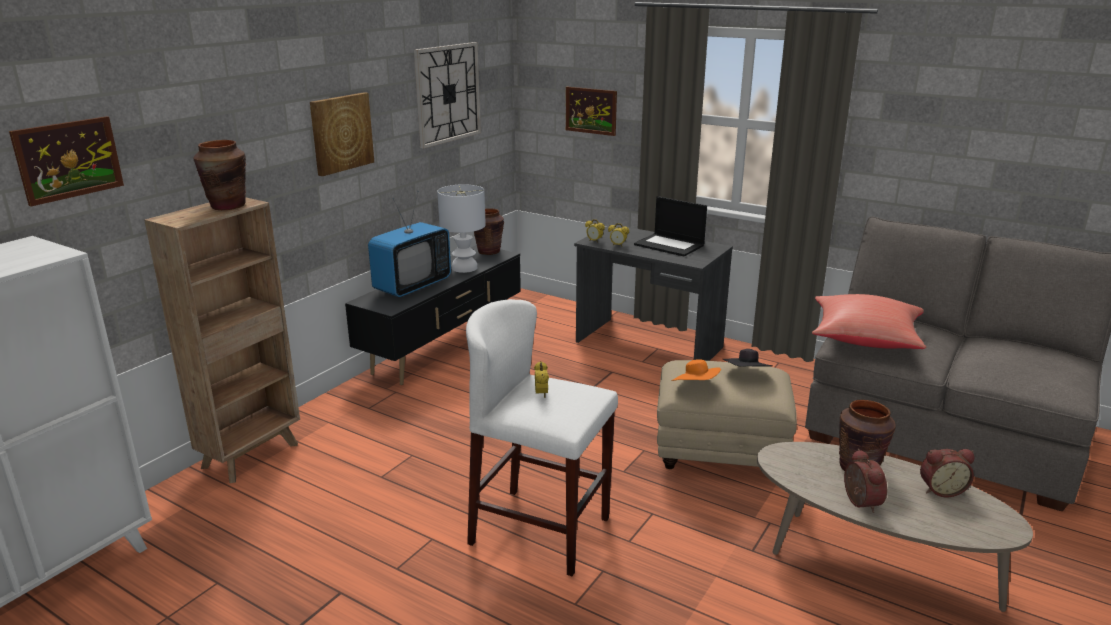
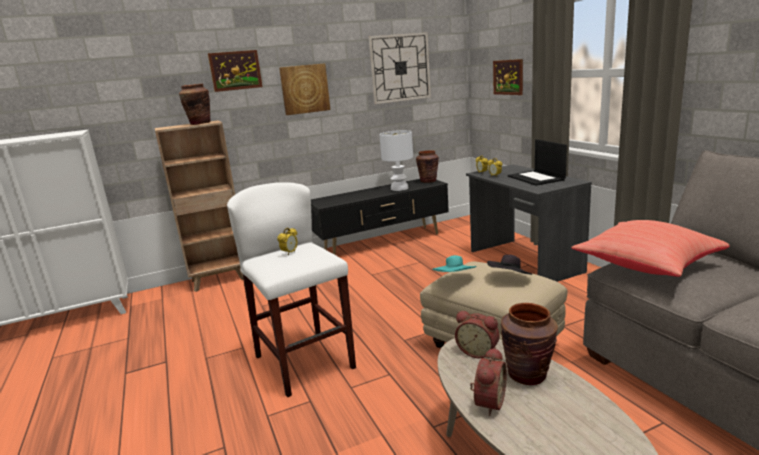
camera: 35 degrees right, 5 degrees down
picture [9,116,124,206] -> picture moved to [208,50,263,92]
television [368,192,451,297] -> none
orange hat [671,360,721,381] -> turquoise hat [432,255,477,272]
alarm clock [920,449,974,497] -> alarm clock moved to [455,311,499,358]

